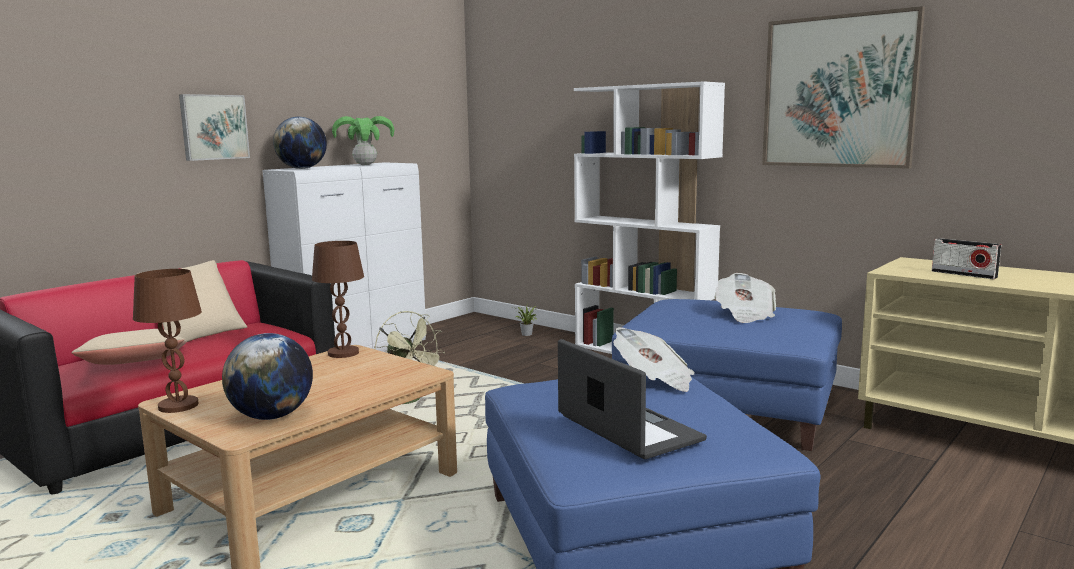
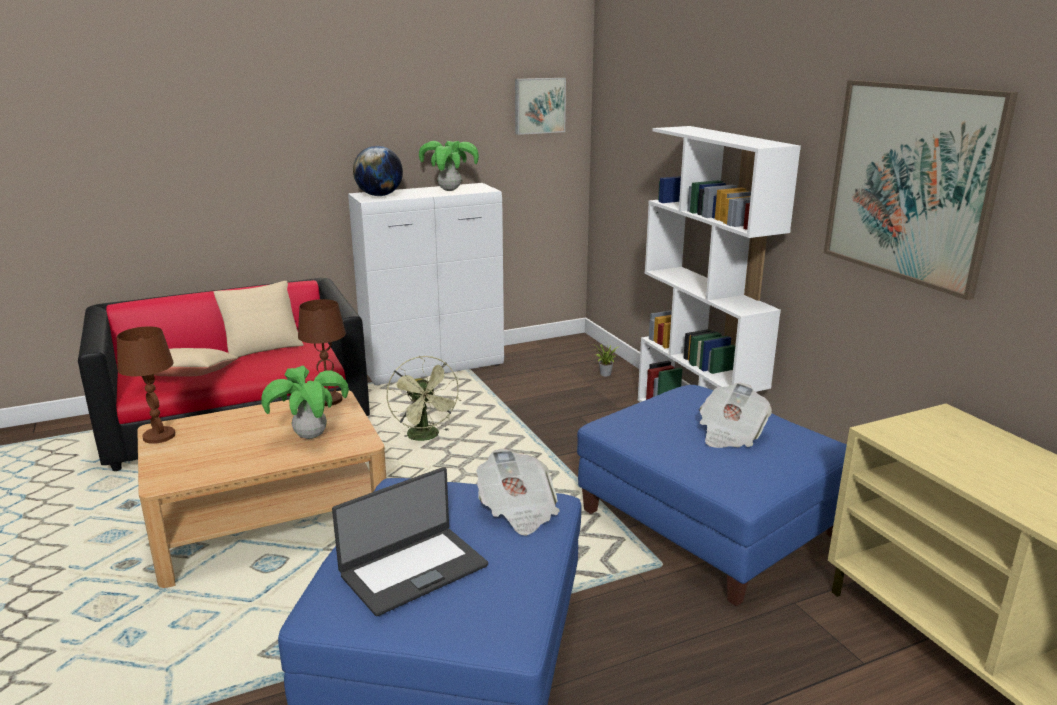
camera: 25 degrees right, 10 degrees up
picture [179,94,250,161] -> picture moved to [515,78,566,135]
globe [222,333,313,420] -> none
laptop [558,339,707,459] -> laptop turned 60 degrees clockwise [332,467,488,616]
radio [932,238,1001,279] -> none
none -> potted plant [261,366,349,439]

